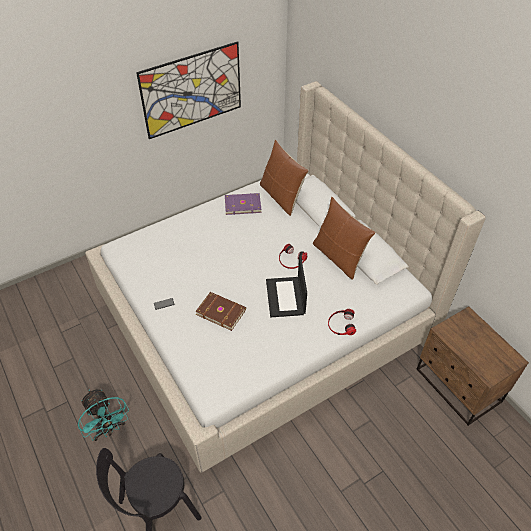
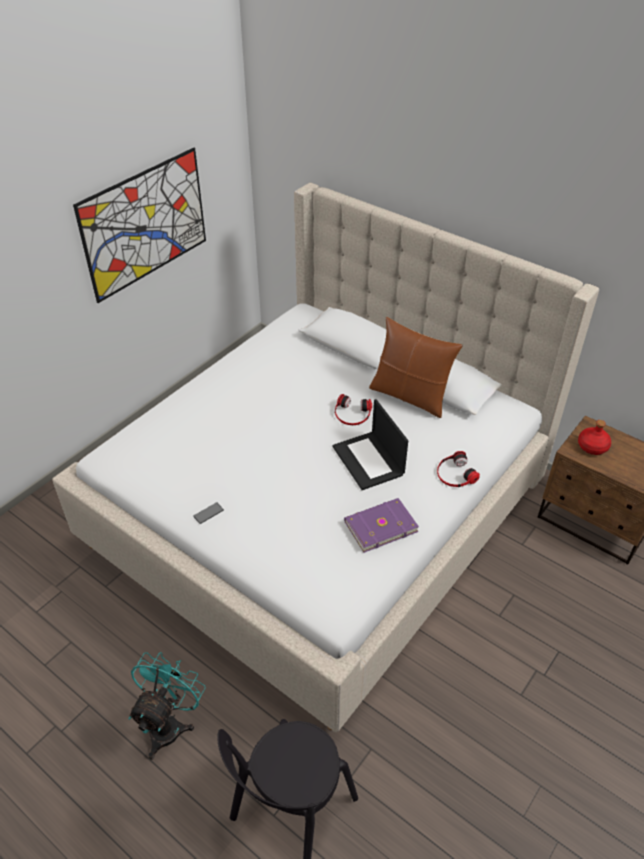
camera: 20 degrees left, 5 degrees down
turquoise fan [78,389,129,441] -> turquoise fan turned 105 degrees counterclockwise [129,652,206,760]
brown book [195,292,246,331] -> none
purple book [225,193,261,215] -> purple book moved to [344,498,419,553]
brown pillow [260,140,308,216] -> none
none -> red bottle [578,420,611,455]

